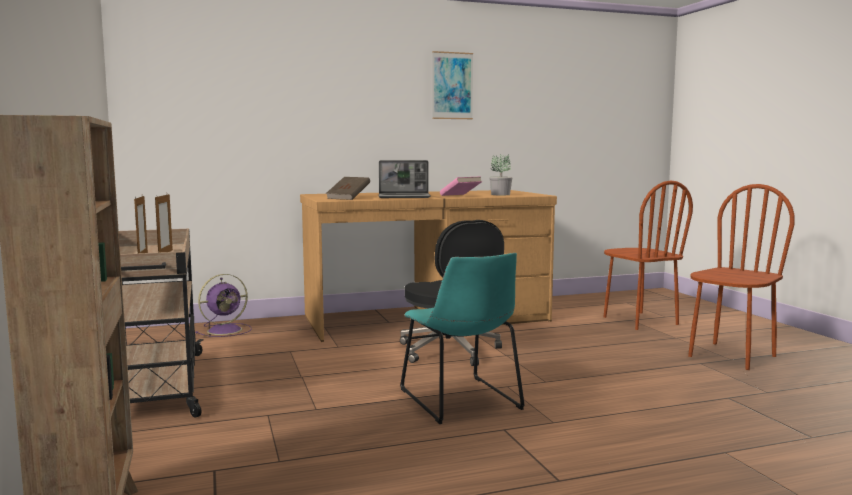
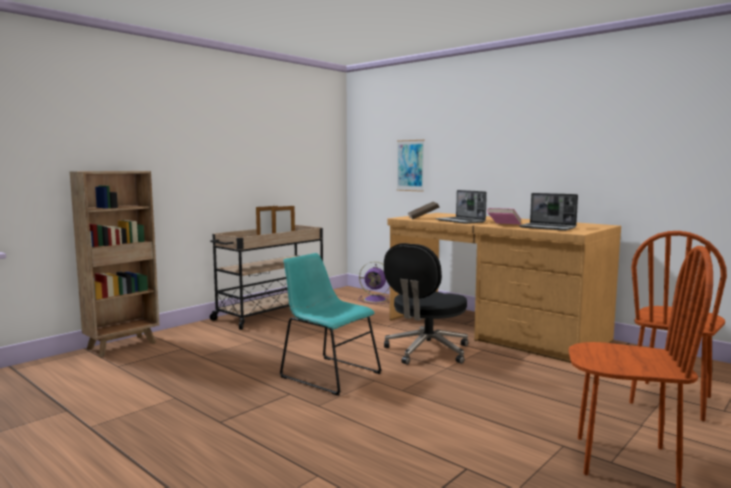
camera: 60 degrees right, 0 degrees up
turquoise chair [400,253,525,424] -> turquoise chair turned 90 degrees clockwise [280,253,382,396]
picture [432,51,473,119] -> picture moved to [397,140,424,192]
potted plant [489,153,512,195] -> laptop [519,193,578,231]

